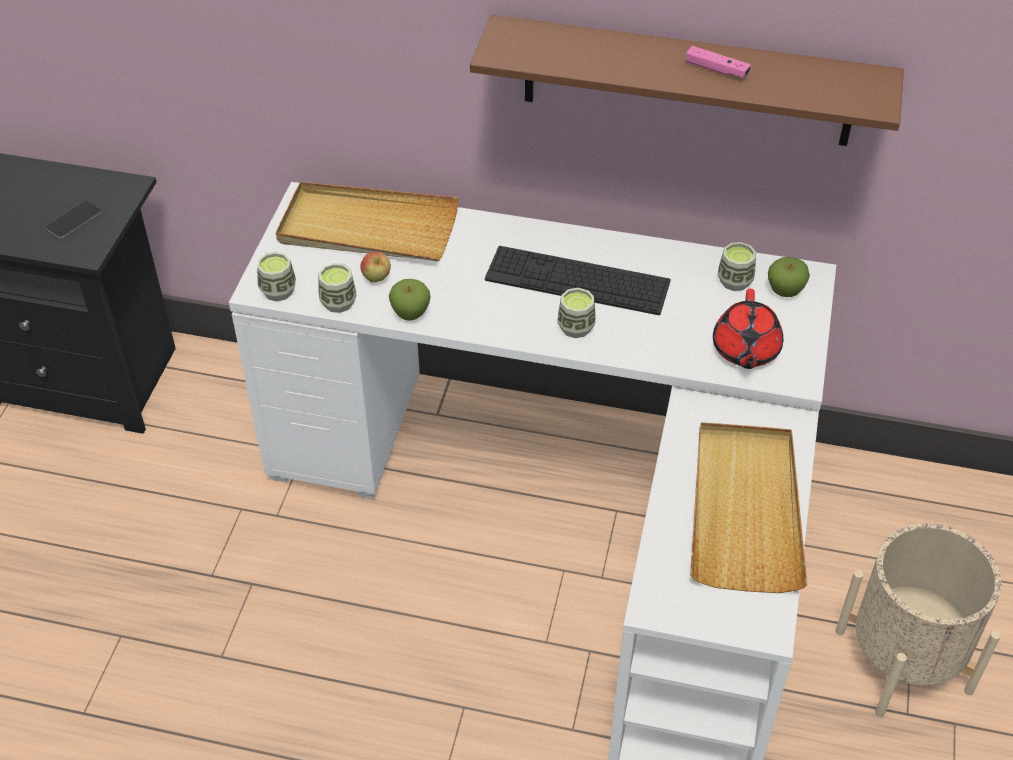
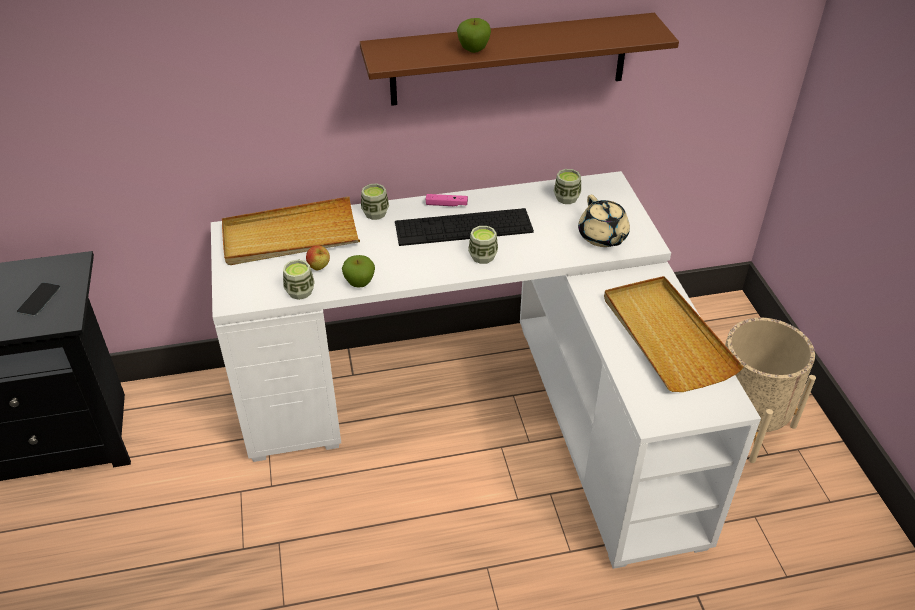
camera: 25 degrees left, 5 degrees down
cup [257,252,296,301] -> cup moved to [361,184,389,220]
pink game controller [686,46,750,78] -> pink game controller moved to [426,194,468,206]
red teapot [713,289,783,369] -> beige teapot [578,195,630,247]
apple [768,257,810,297] -> apple moved to [457,18,491,53]

